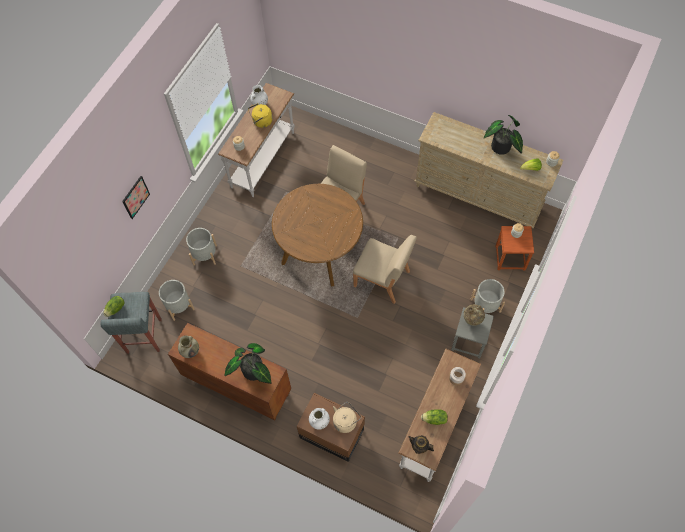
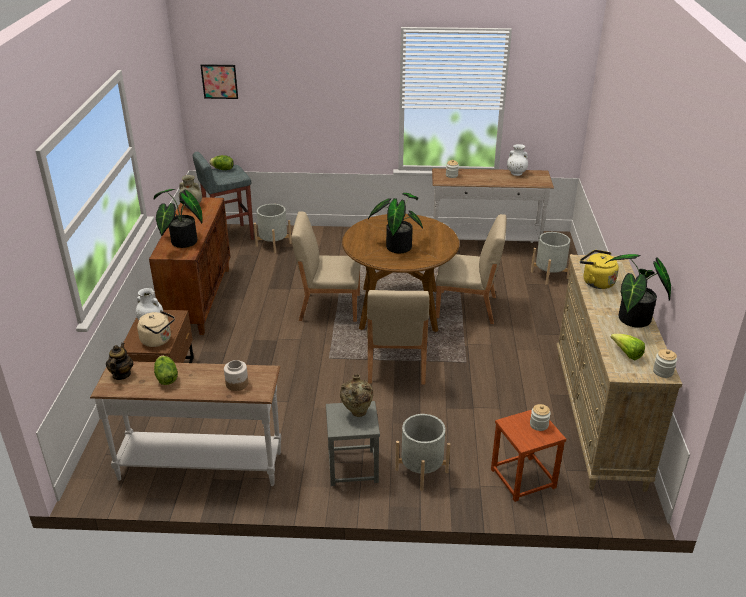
camera: 65 degrees right, 30 degrees down
picture [122,176,150,219] -> picture moved to [200,64,238,99]
grey planter [186,228,217,265] -> grey planter moved to [531,232,573,285]
yellow kettle [248,103,273,128] -> yellow kettle moved to [580,250,619,289]
none -> beige chair [291,211,361,322]
none -> potted plant [368,193,423,253]

